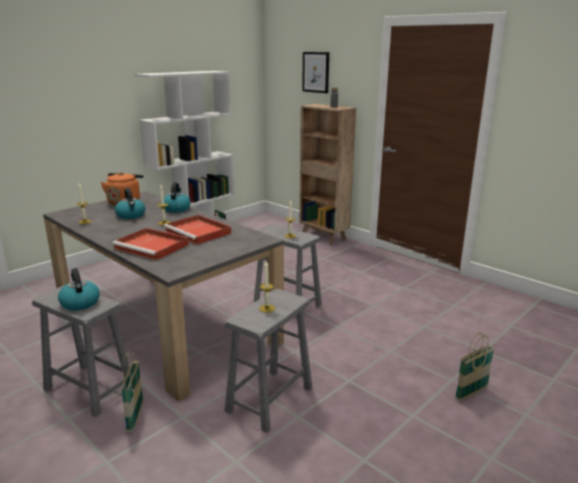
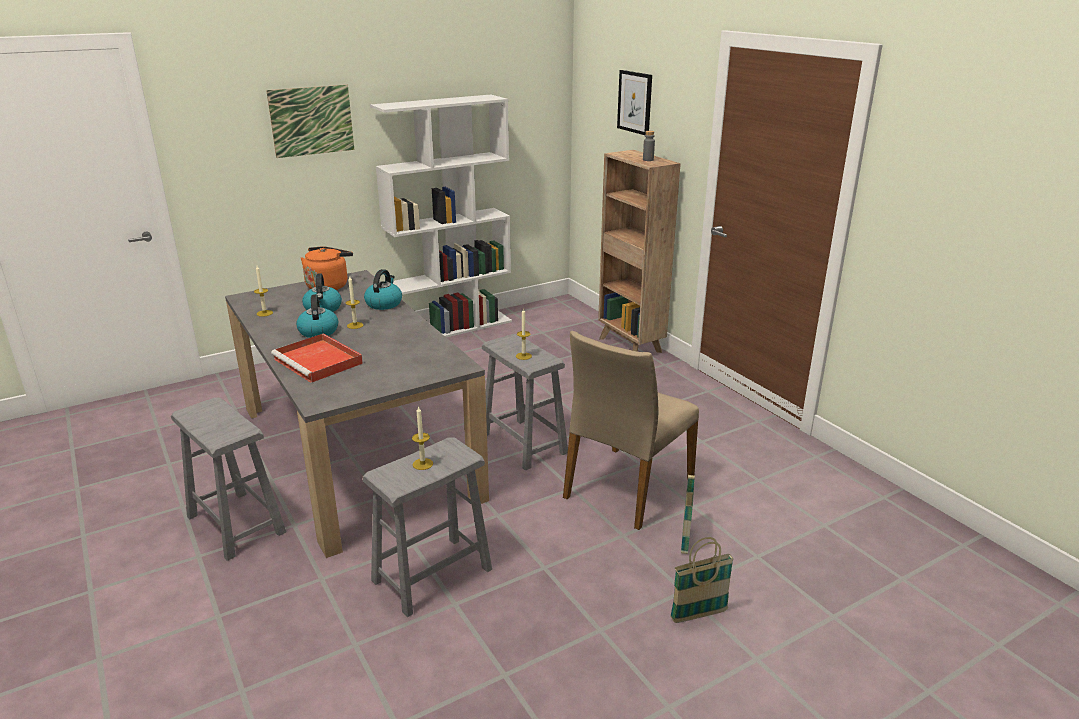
camera: 15 degrees right, 5 degrees up
kettle [58,268,100,310] -> kettle moved to [296,294,338,338]
basket [121,353,143,432] -> basket moved to [681,471,696,554]
red tray [164,215,231,245] -> none
none -> picture [266,85,354,158]
none -> beige chair [563,331,699,530]

